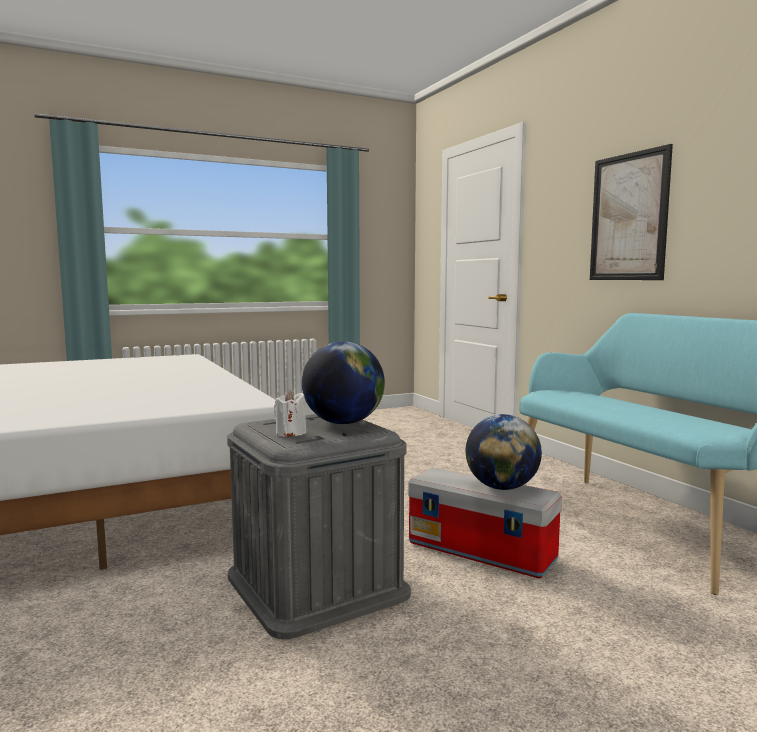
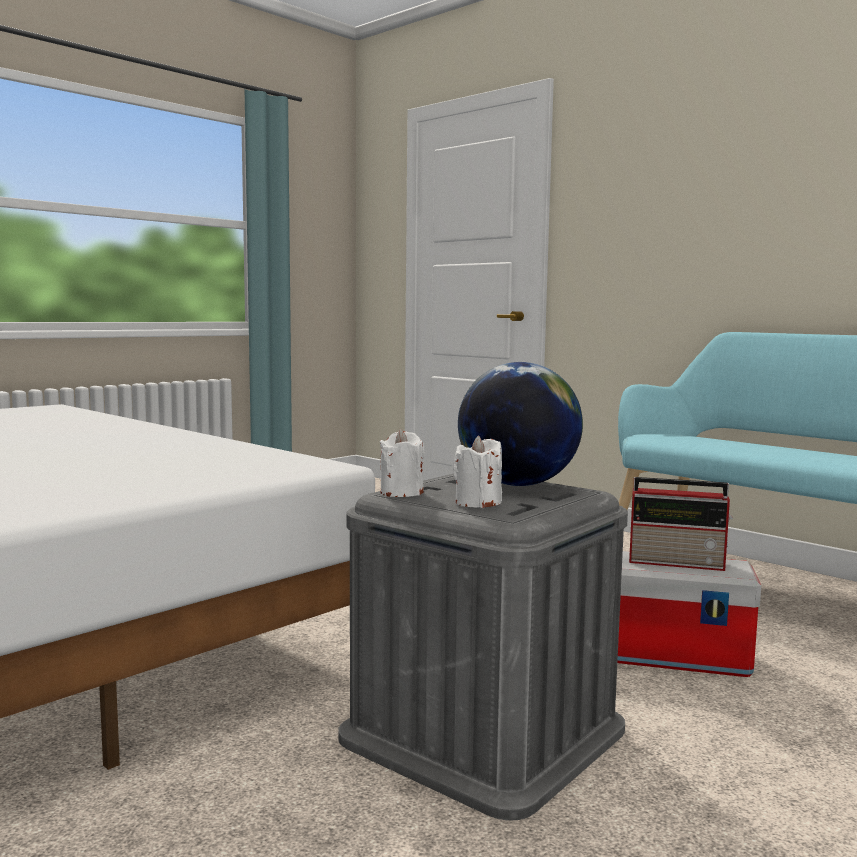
camera: 20 degrees left, 0 degrees up
globe [466,414,542,490] -> radio [629,477,733,571]
picture [590,144,673,280] -> none
none -> white candle [380,429,425,497]

